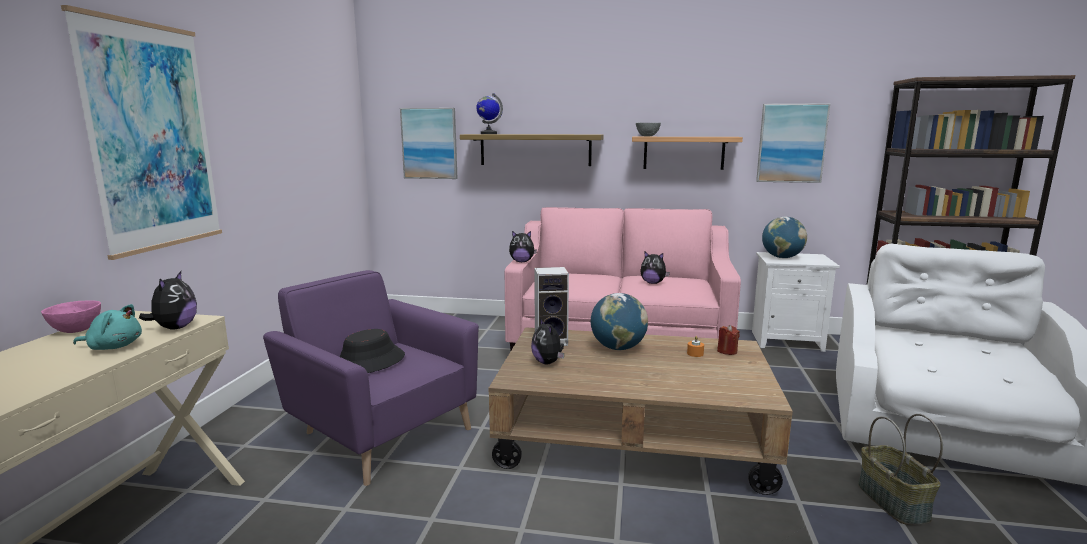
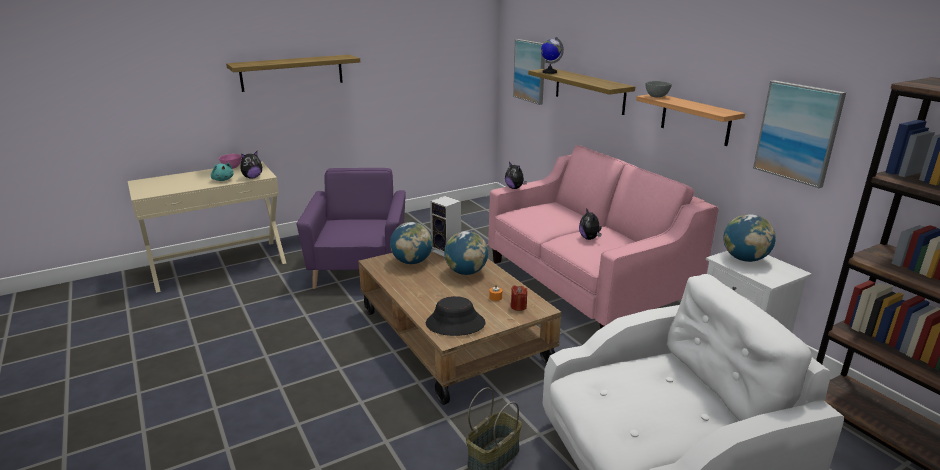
camera: 50 degrees right, 10 degrees up
picture [61,5,222,260] -> shelf [226,55,360,92]
black hat [339,329,405,373] -> black hat moved to [426,296,485,336]
plush toy [531,318,564,364] -> globe [390,222,433,264]

